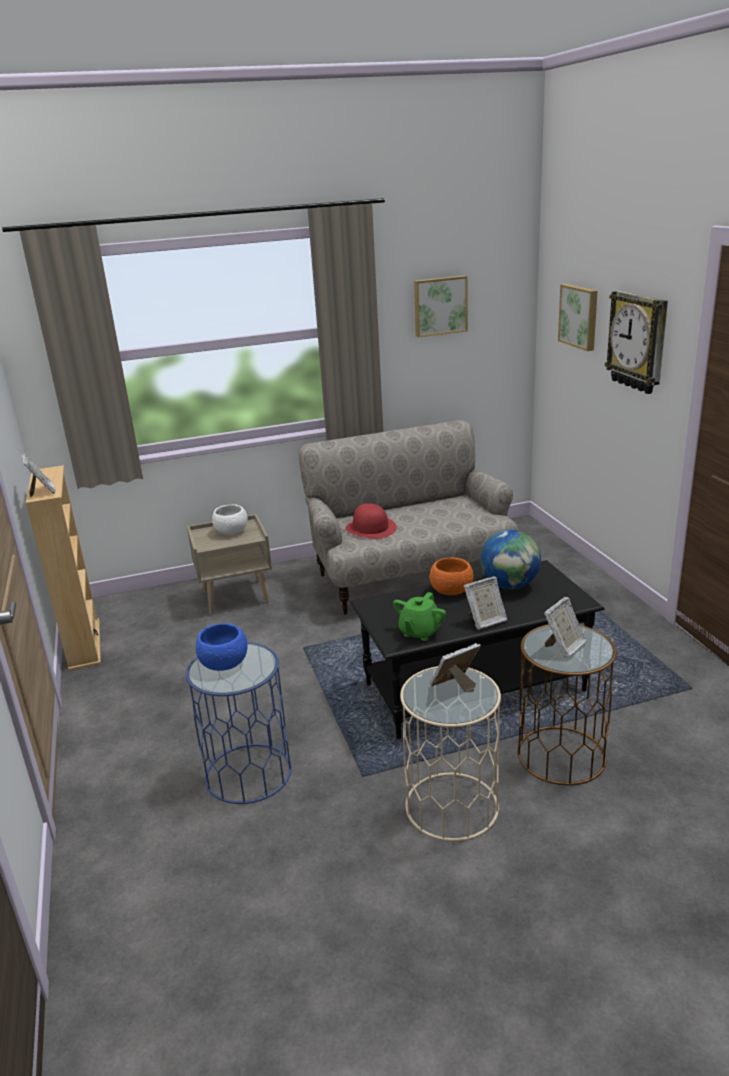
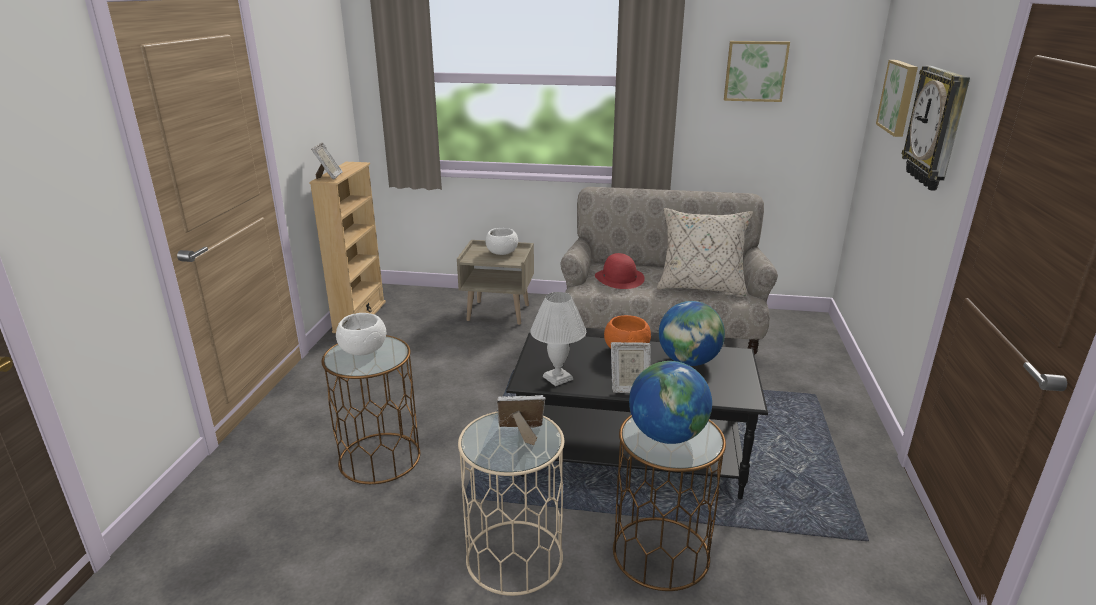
camera: 25 degrees right, 0 degrees up
blue side table [186,642,292,804] -> brown side table [322,335,420,484]
blue bowl [196,623,248,671] -> white bowl [336,313,386,355]
green teapot [393,592,446,641] -> white table lamp [530,292,586,386]
picture frame [544,597,587,659] -> globe [629,361,712,444]
none -> beige pillow [657,208,753,296]

